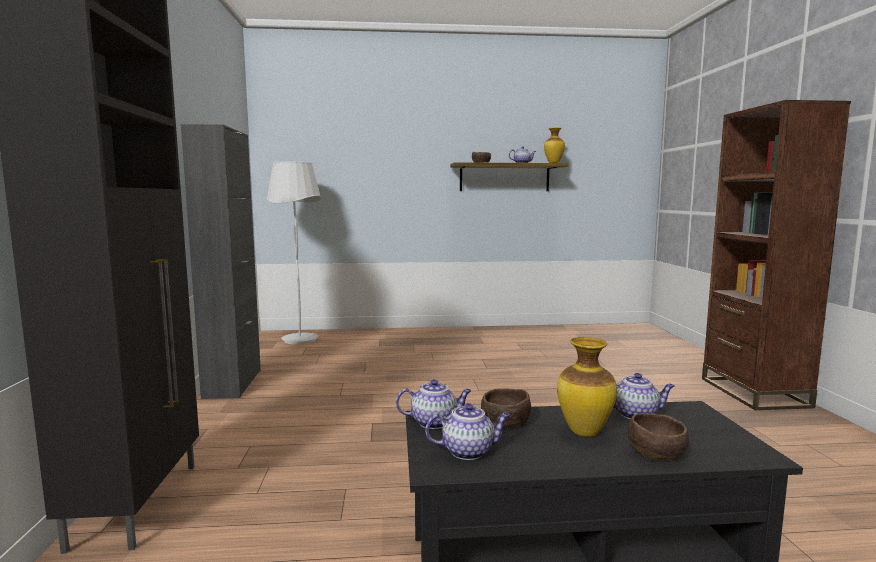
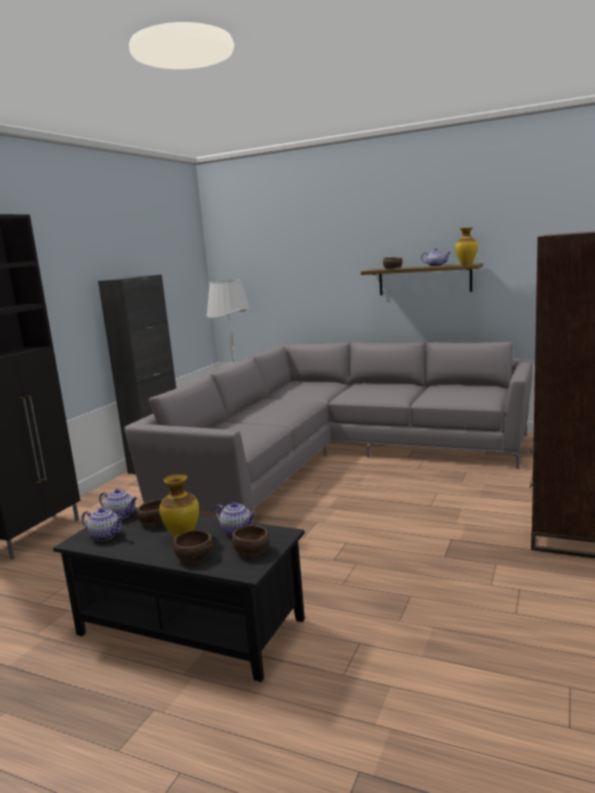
camera: 30 degrees right, 5 degrees up
none -> grey sofa [124,342,533,514]
none -> brown bowl [232,525,269,558]

